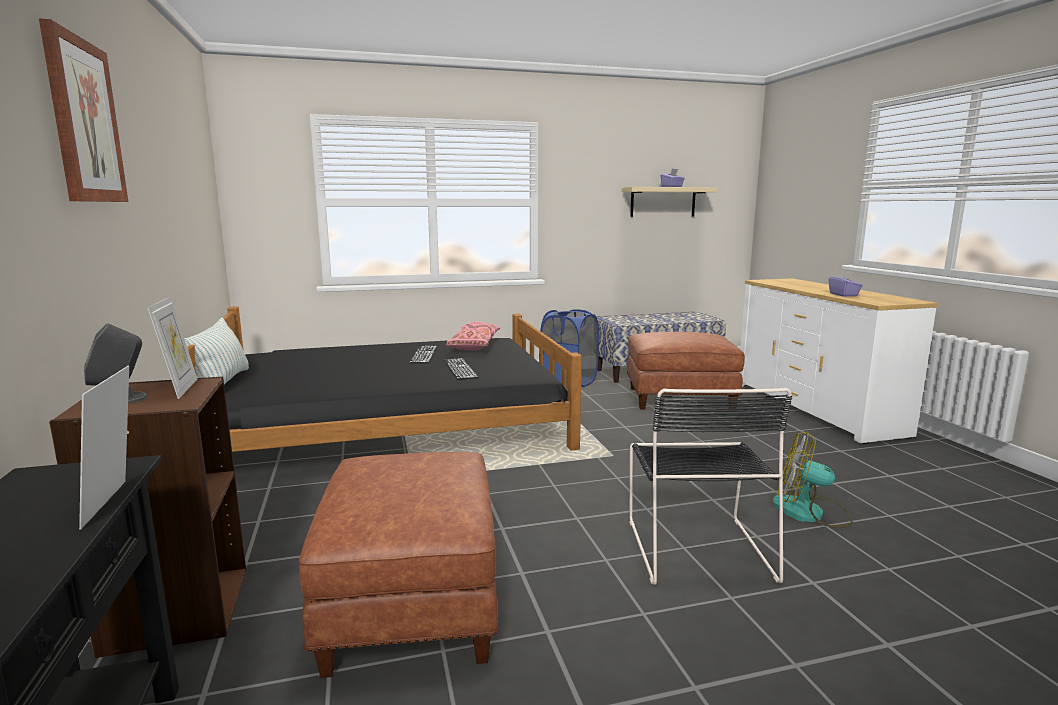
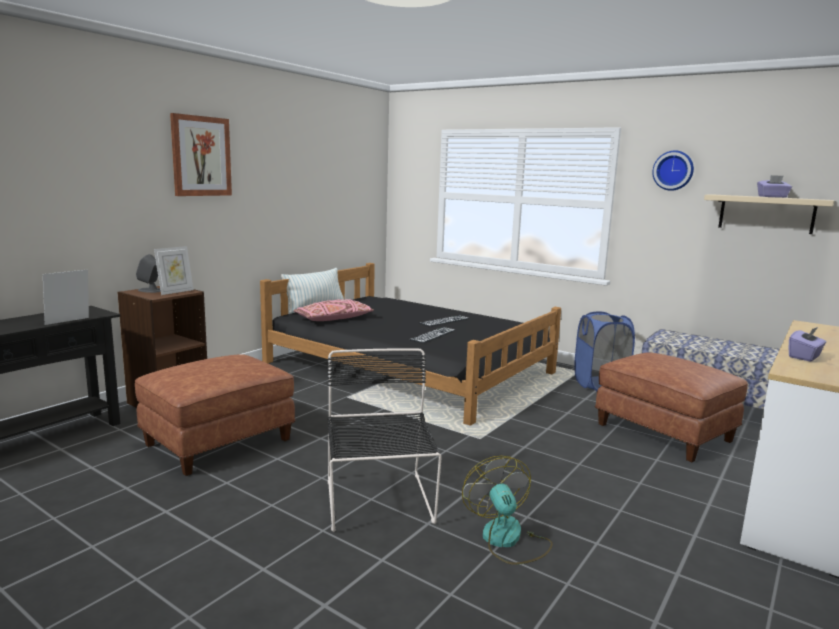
camera: 50 degrees right, 0 degrees up
pink pillow [446,321,500,350] -> pink pillow moved to [294,299,374,321]
black chair [629,388,792,585] -> black chair turned 120 degrees clockwise [328,348,442,532]
none -> wall clock [652,150,694,191]

